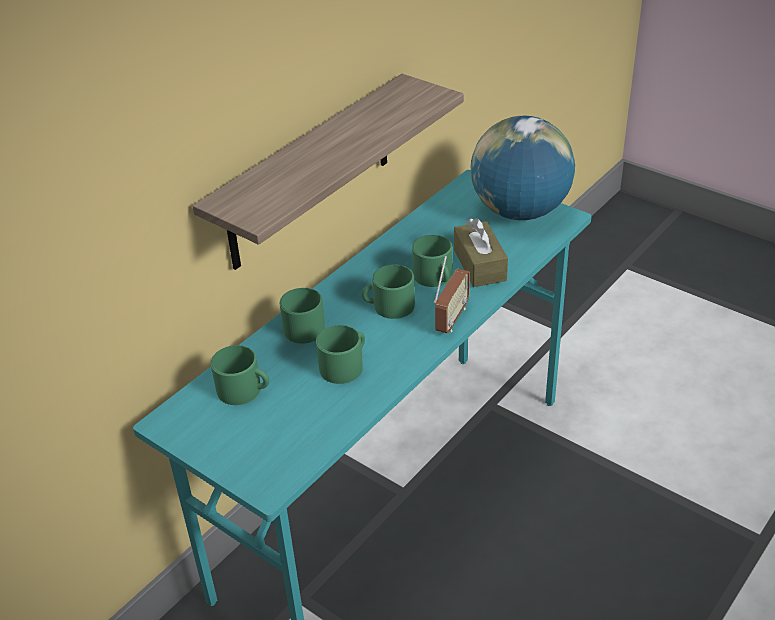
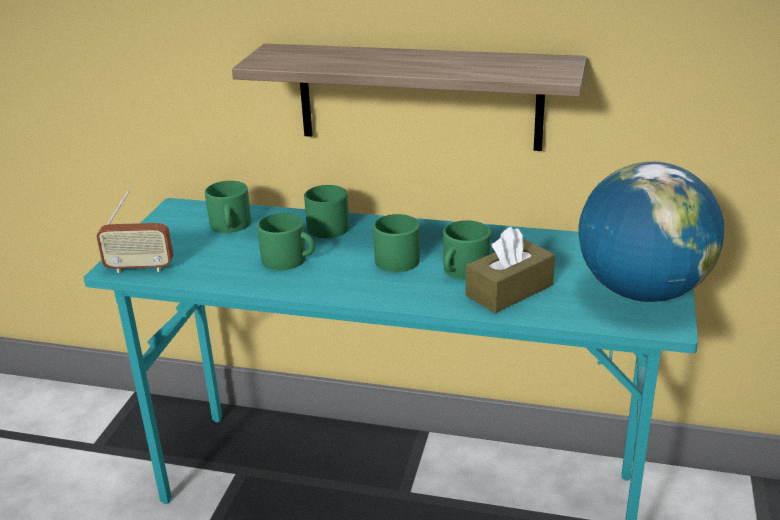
camera: 65 degrees right, 10 degrees down
radio [434,256,470,333] -> radio moved to [96,190,173,273]

